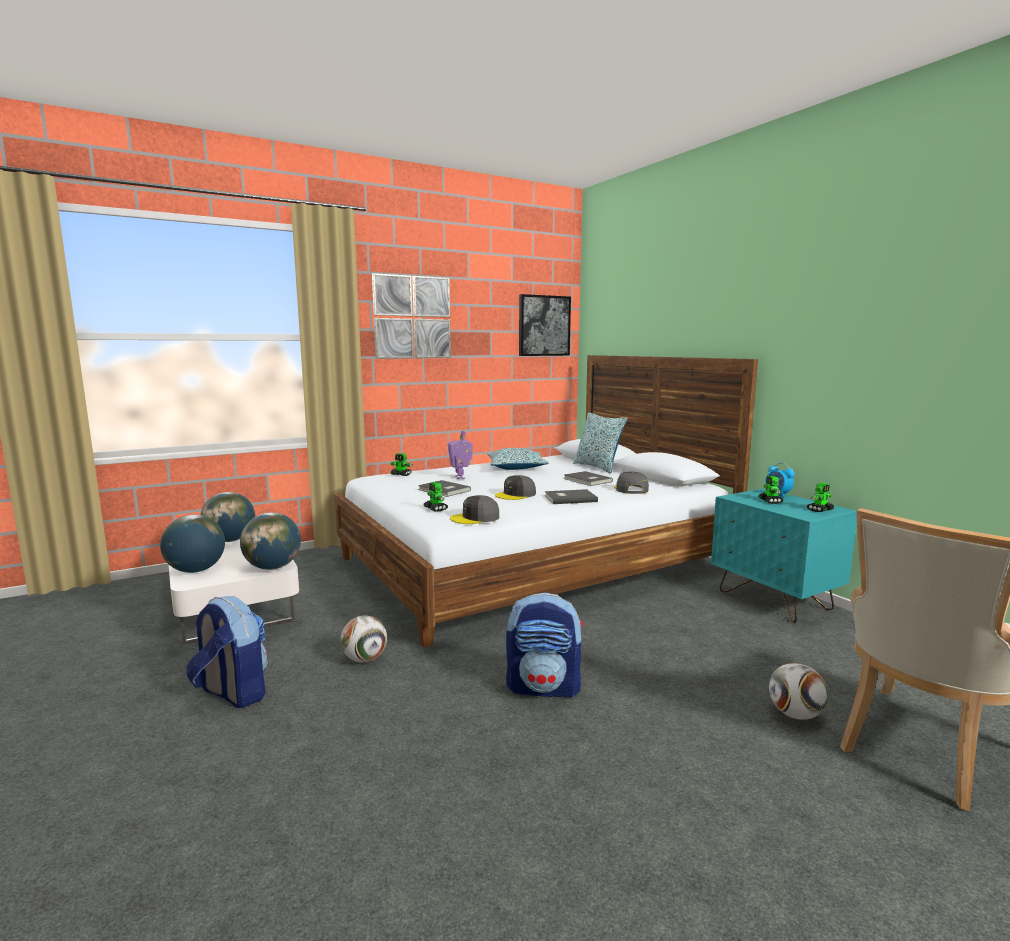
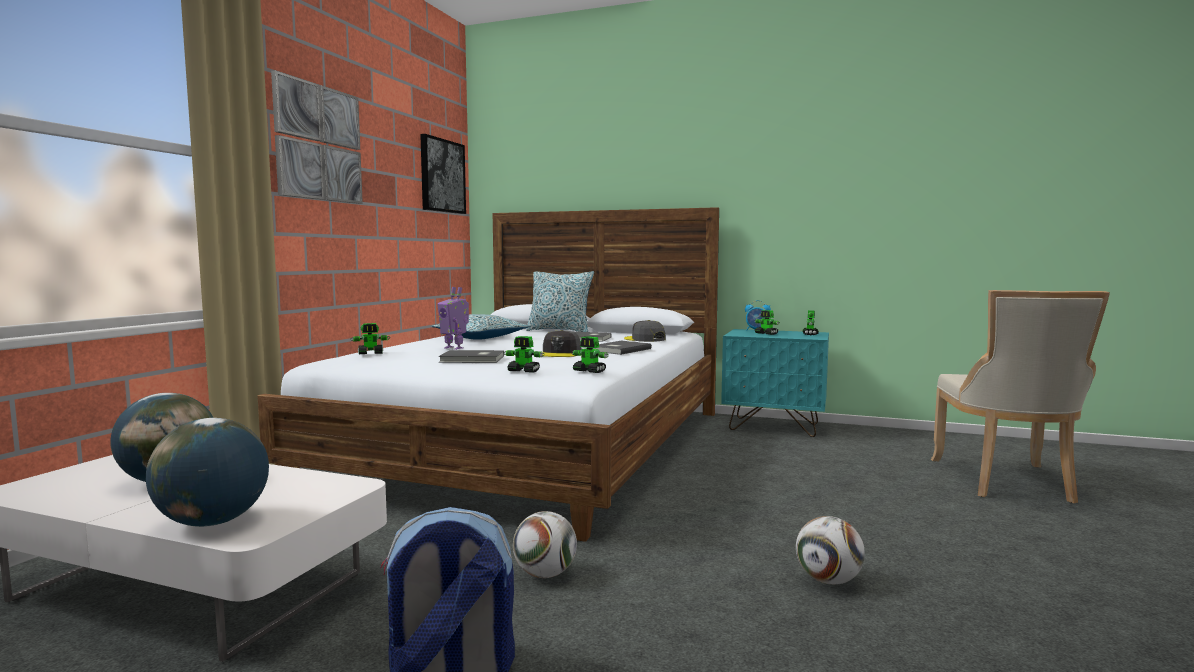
camera: 40 degrees left, 5 degrees down
globe [240,512,301,570] -> none
grey cap [450,495,499,524] -> toy robot [572,336,608,373]
backpack [506,592,584,698] -> none
football [769,663,828,720] -> football moved to [796,516,865,585]

